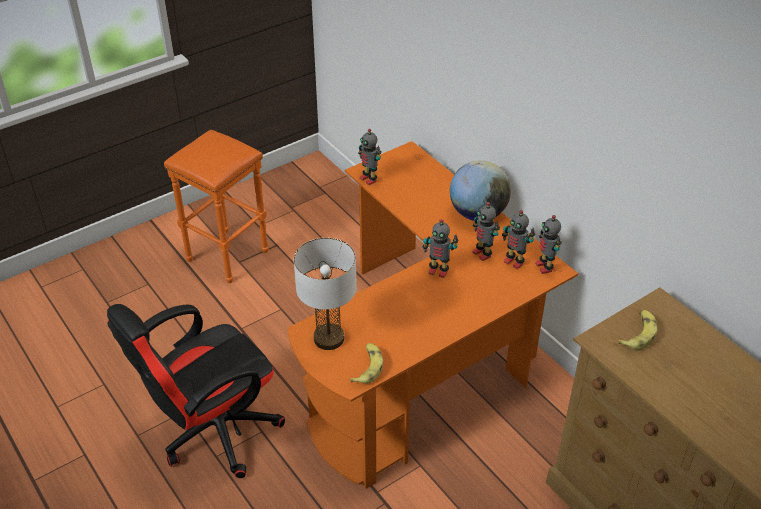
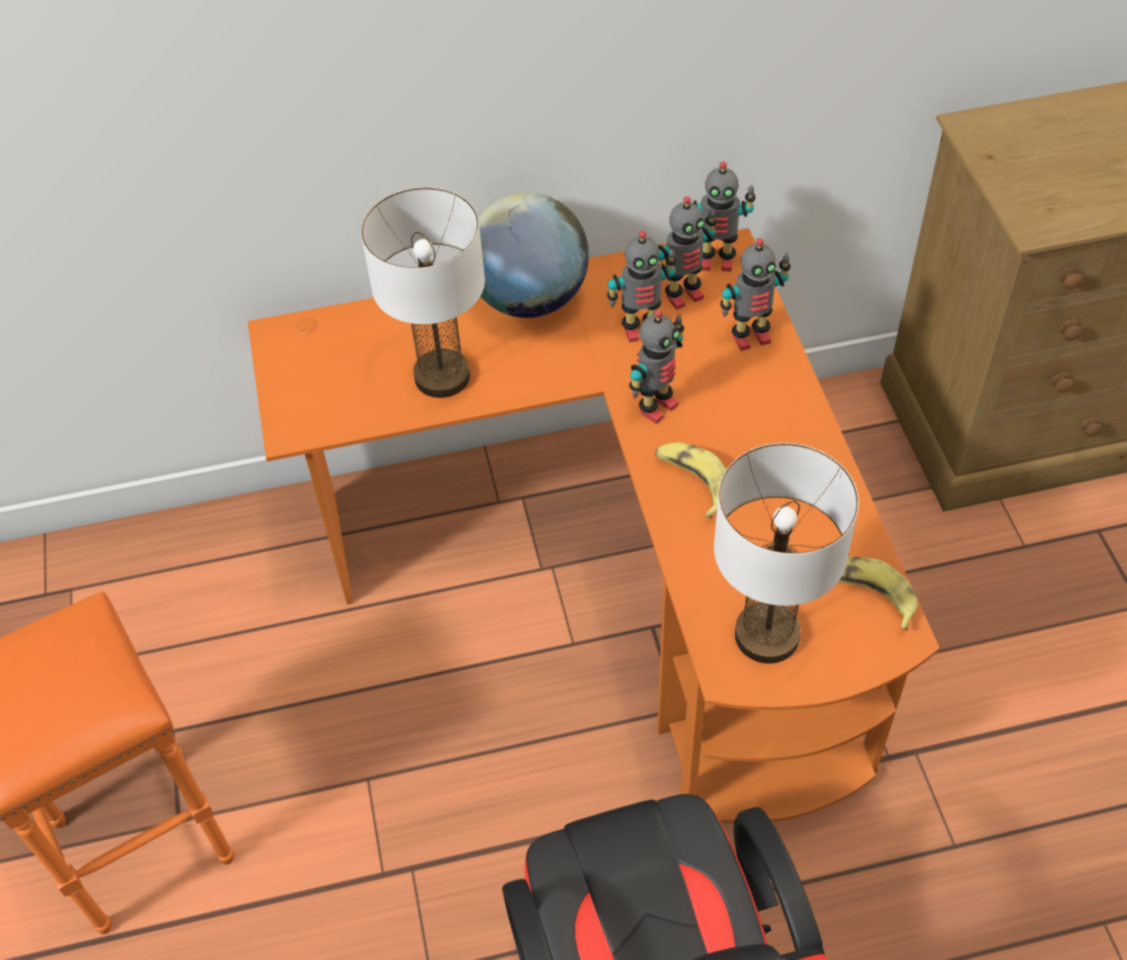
camera: 65 degrees left, 10 degrees up
toy robot [358,129,382,185] -> toy robot moved to [720,238,791,351]
banana [618,310,657,350] -> banana moved to [655,442,726,519]
none -> table lamp [361,187,485,398]

